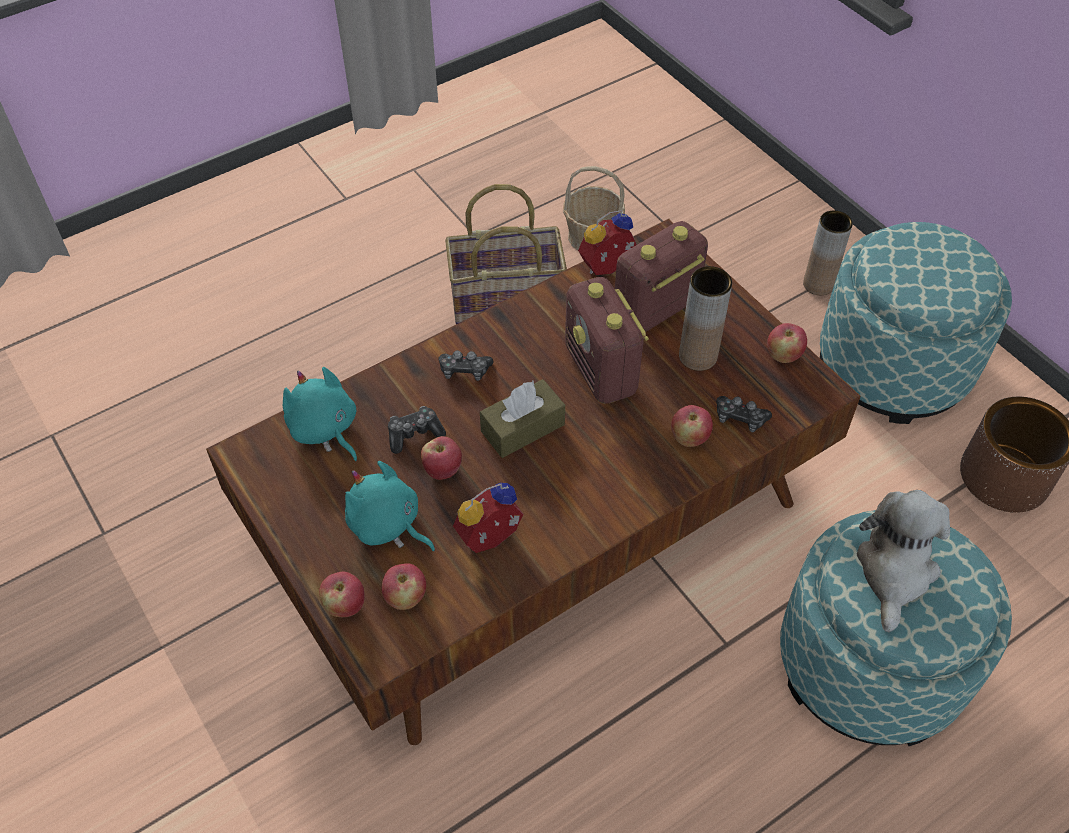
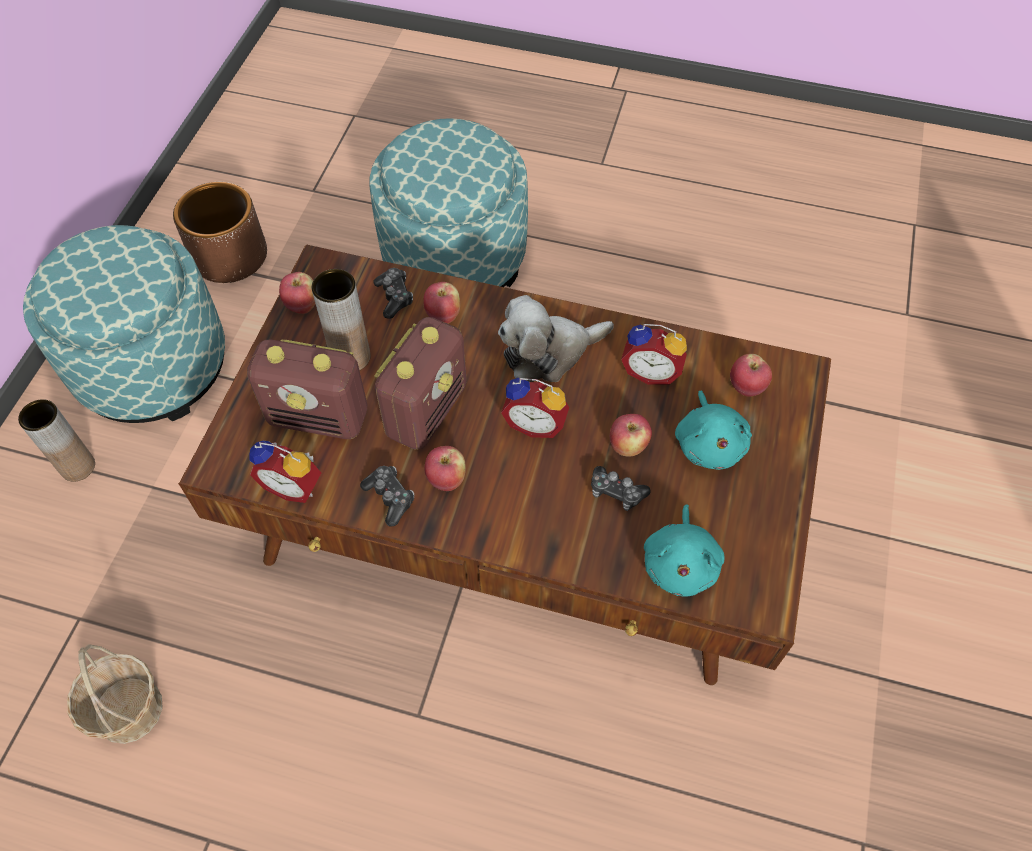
camera: 130 degrees left, 5 degrees up
apple [319,572,365,617] -> apple moved to [424,446,466,491]
game controller [439,350,494,381] -> game controller moved to [360,466,415,527]
basket [445,184,567,324] -> none
brown tissue box [480,379,565,458] -> alarm clock [501,378,569,438]
plush toy [857,490,950,632] -> plush toy moved to [498,295,614,382]

